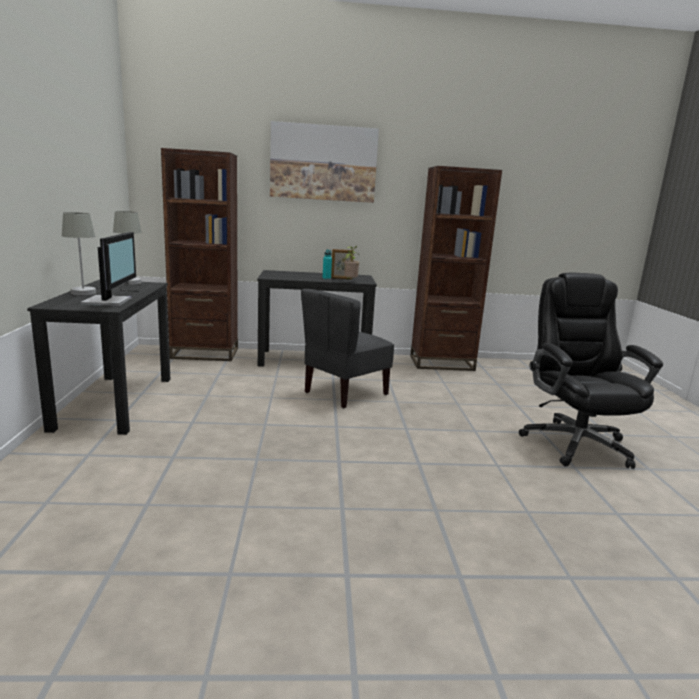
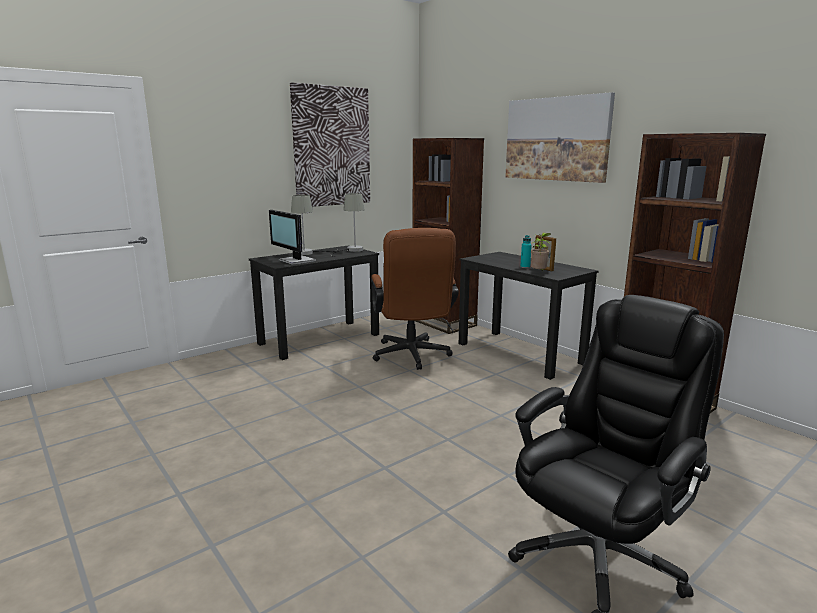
camera: 55 degrees right, 0 degrees up
monitor [80,232,136,306] -> monitor turned 90 degrees clockwise [269,210,316,265]
grey chair [301,289,394,408] -> none
none -> picture [290,83,370,207]
none -> brown office chair [371,228,459,370]

